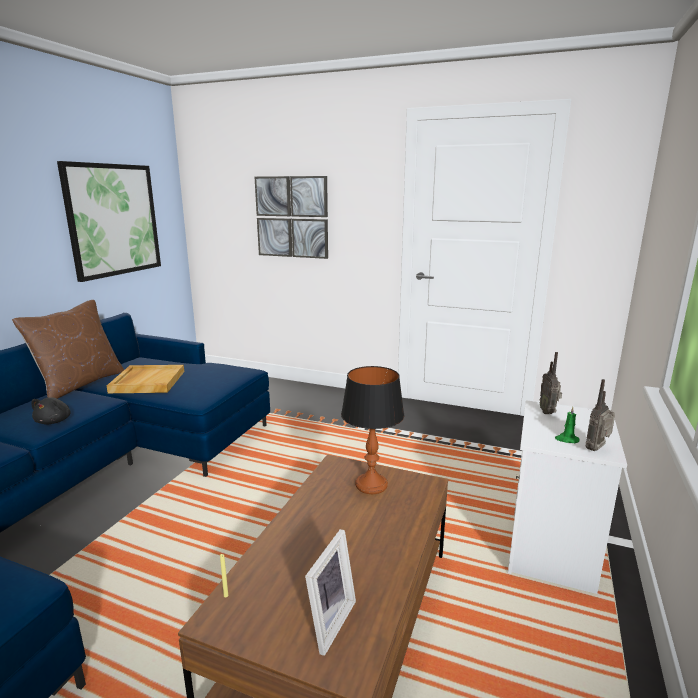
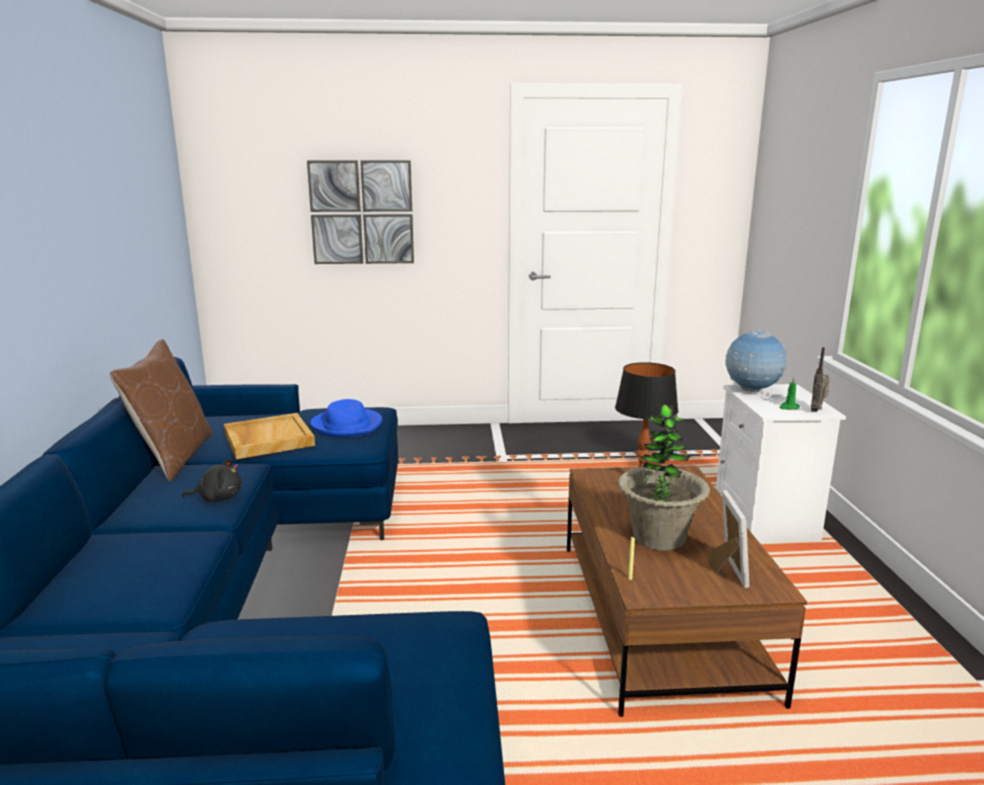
camera: 25 degrees left, 0 degrees up
black plush toy [31,397,71,424] -> black plush toy turned 75 degrees counterclockwise [181,458,242,502]
picture [57,161,161,282] -> none
radio [540,352,562,414] -> globe [725,330,788,392]
none -> blue hat [311,399,382,437]
none -> potted plant [618,405,710,551]

